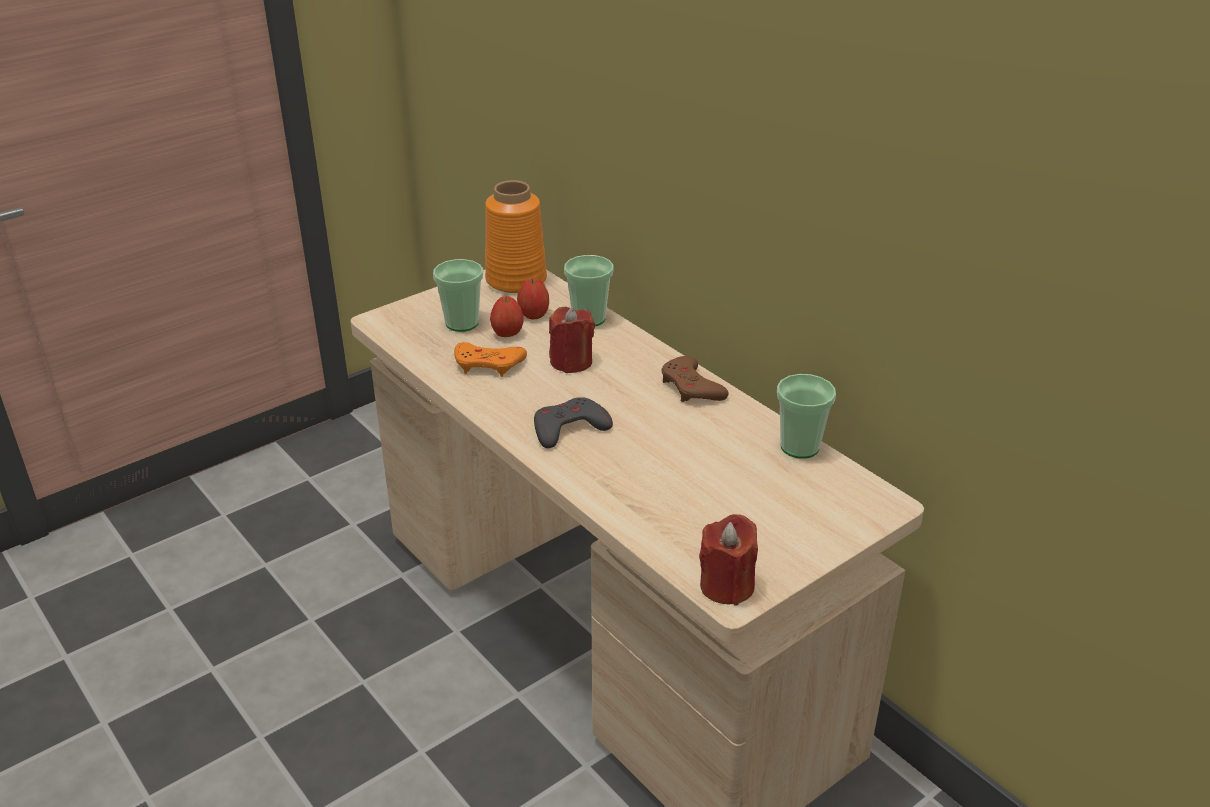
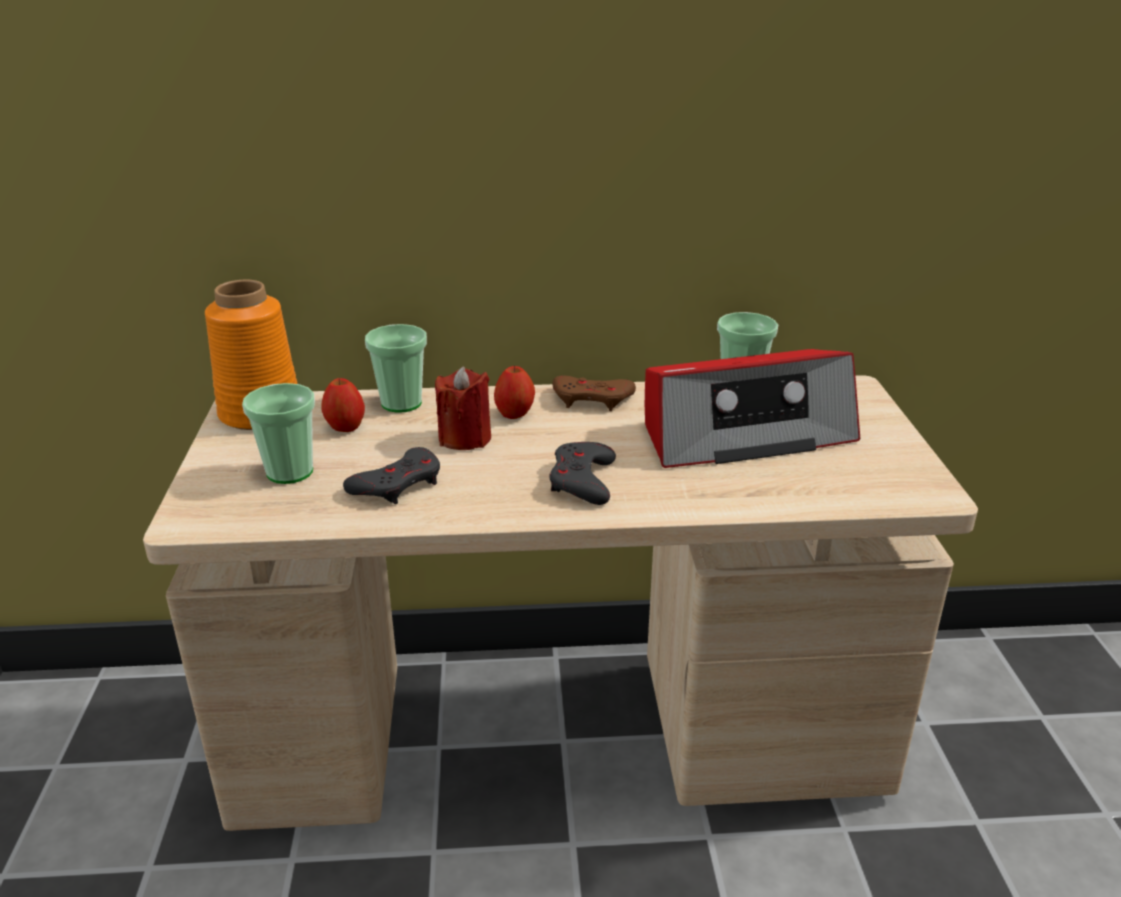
camera: 55 degrees left, 5 degrees down
orange game controller [454,342,527,377] -> grey game controller [343,447,440,504]
apple [490,296,523,337] -> apple moved to [494,366,535,419]
red candle [699,514,758,606] -> none
none -> radio [645,349,860,468]

